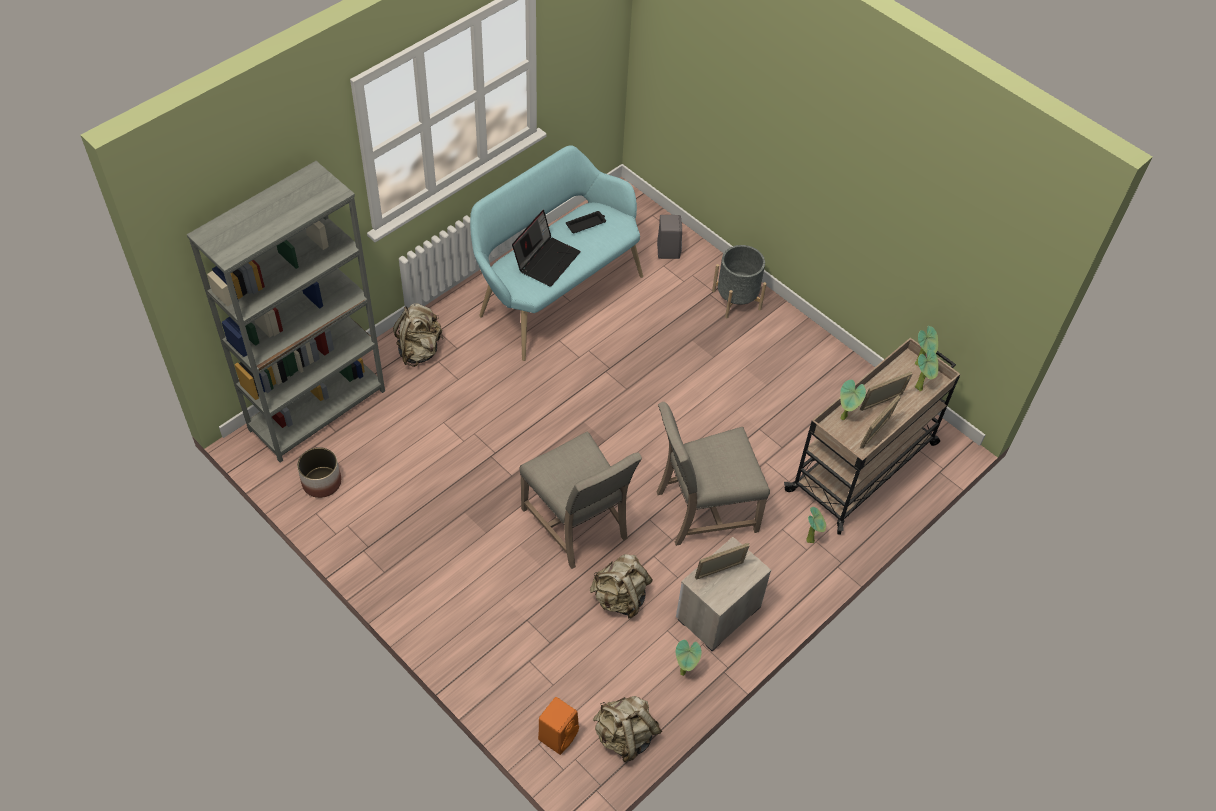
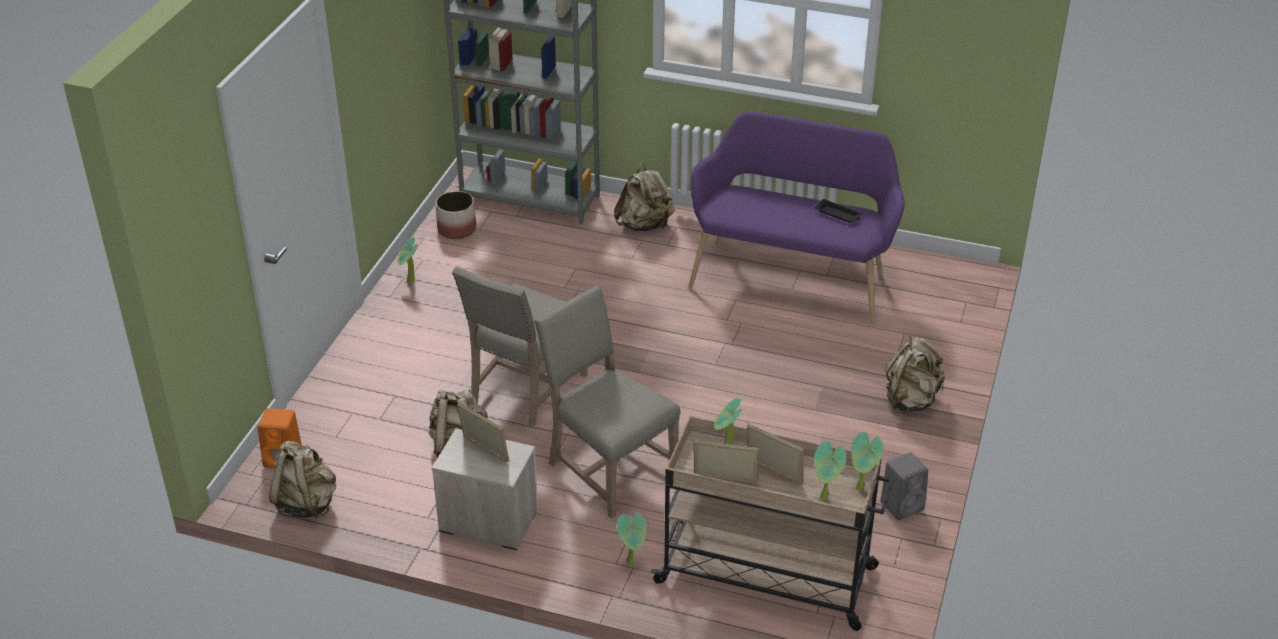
camera: 65 degrees right, 15 degrees down
turquoise bench [470,145,643,361] -> purple bench [689,111,905,324]
laptop [512,210,581,287] -> none
grey speaker [657,215,682,259] -> grey speaker moved to [880,452,928,520]
potted plant [675,640,702,676] -> potted plant moved to [398,238,417,282]
grey planter [712,245,767,318] -> beige backpack [885,336,945,413]

